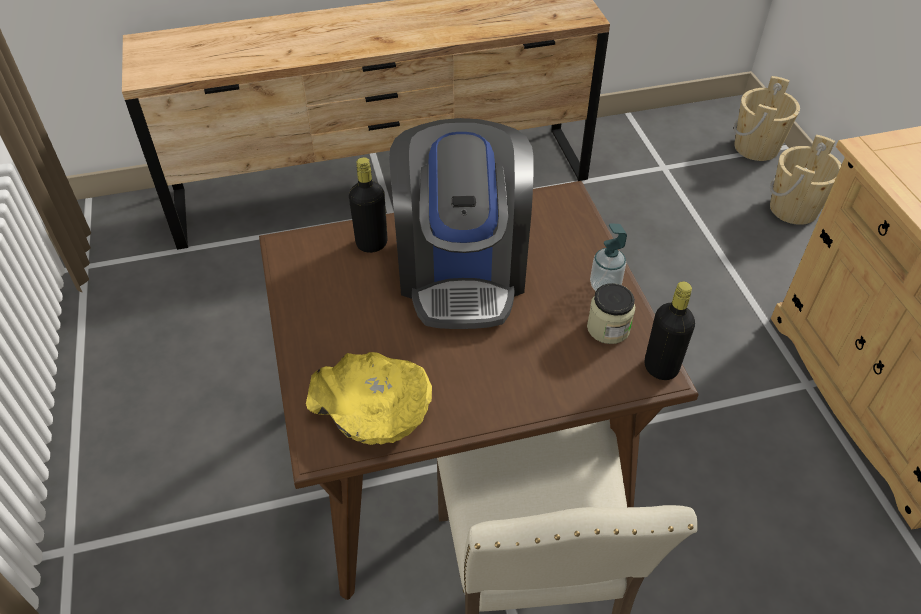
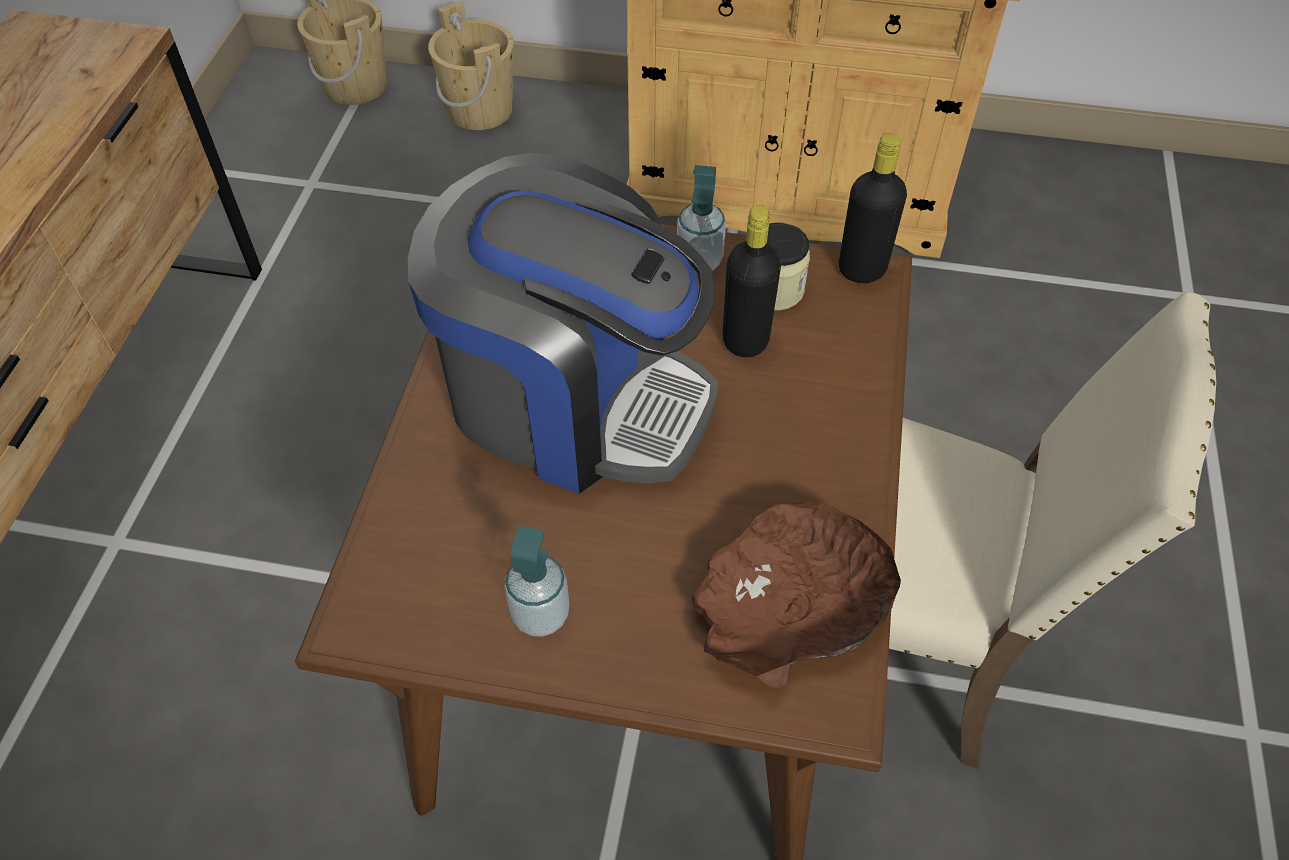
camera: 65 degrees left, 5 degrees up
yellow bowl [306,352,432,445] -> brown bowl [692,503,901,688]
black bottle [349,157,388,253] -> black bottle moved to [723,205,781,358]
none -> soap dispenser [504,526,569,637]

